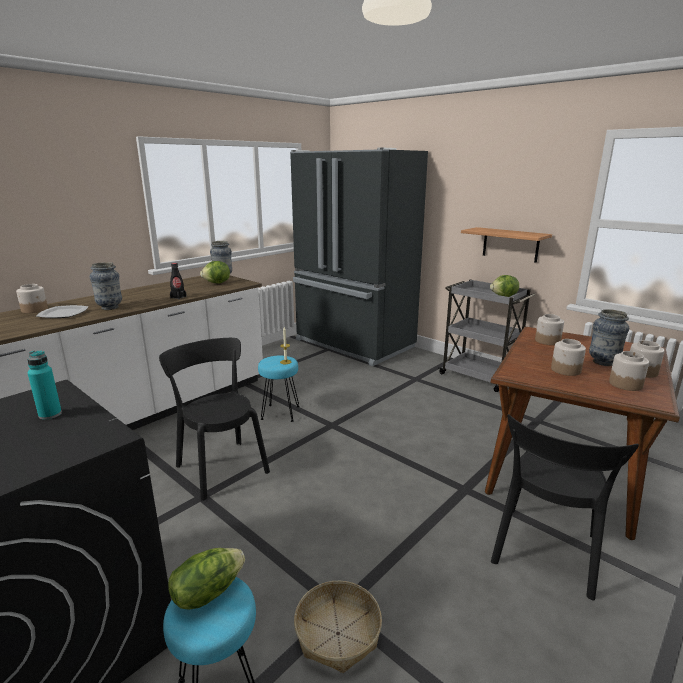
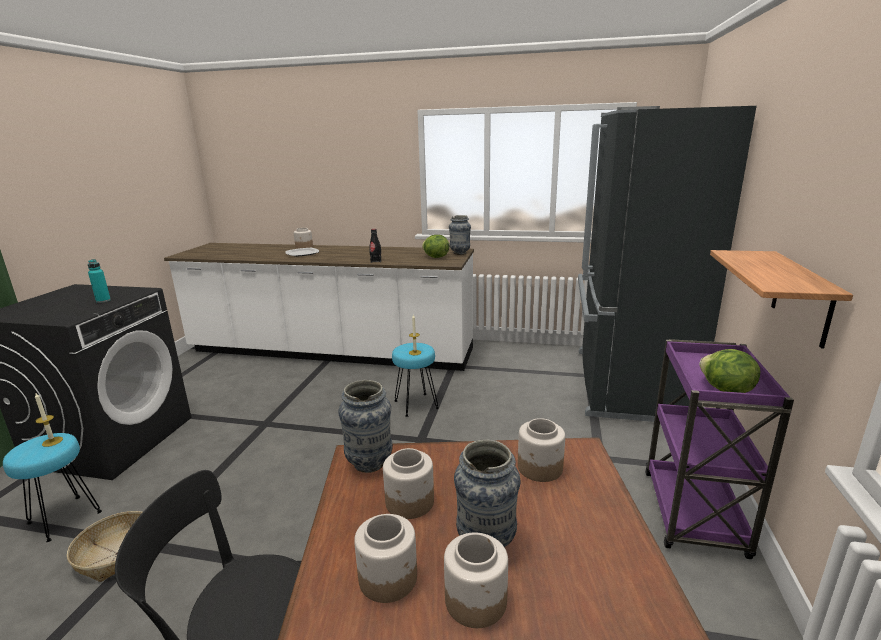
camera: 60 degrees right, 0 degrees up
vase [90,262,122,310] -> vase moved to [338,380,393,473]
black chair [159,338,270,501] -> none
lettuce [168,548,245,610] -> candle [35,393,63,447]
grey cart [438,279,536,392] -> purple cart [645,339,794,559]

